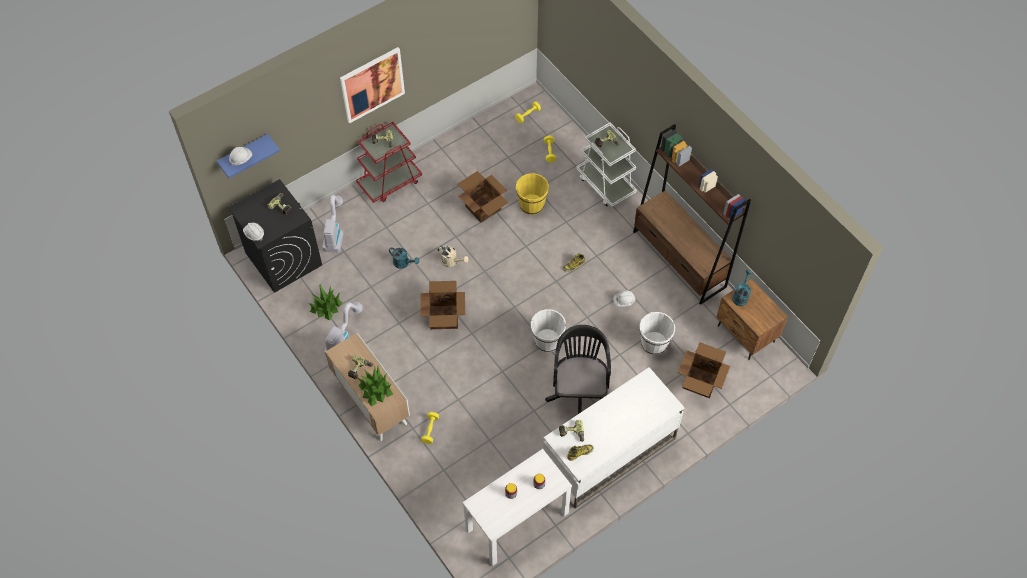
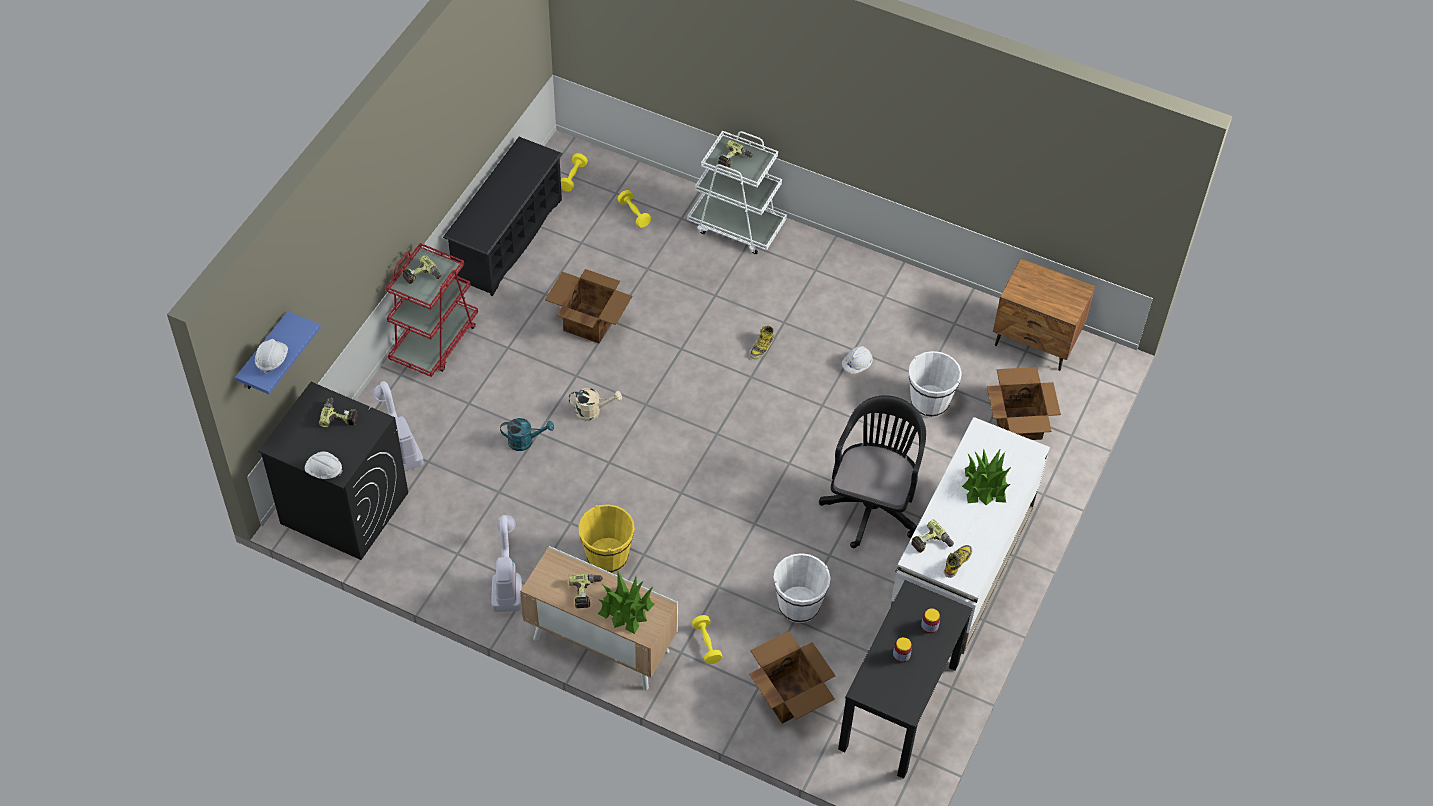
camera: 30 degrees left, 5 degrees down
potted plant [308,284,343,321] -> potted plant moved to [962,448,1011,505]
picture [340,47,405,124] -> none
cardboard box [420,281,465,329] -> cardboard box moved to [749,631,835,724]
white console table [463,449,572,566] -> black console table [838,580,973,779]
yellow bucket [516,173,549,215] -> yellow bucket moved to [578,504,635,573]
white bucket [531,309,566,352] -> white bucket moved to [774,553,830,623]
black office chair [545,325,611,414] -> black office chair turned 45 degrees clockwise [819,395,926,548]
brown bookcase [633,124,751,305] -> none
turquoise watering can [732,270,752,306] -> none
none -> black shoe rack [443,137,563,296]

